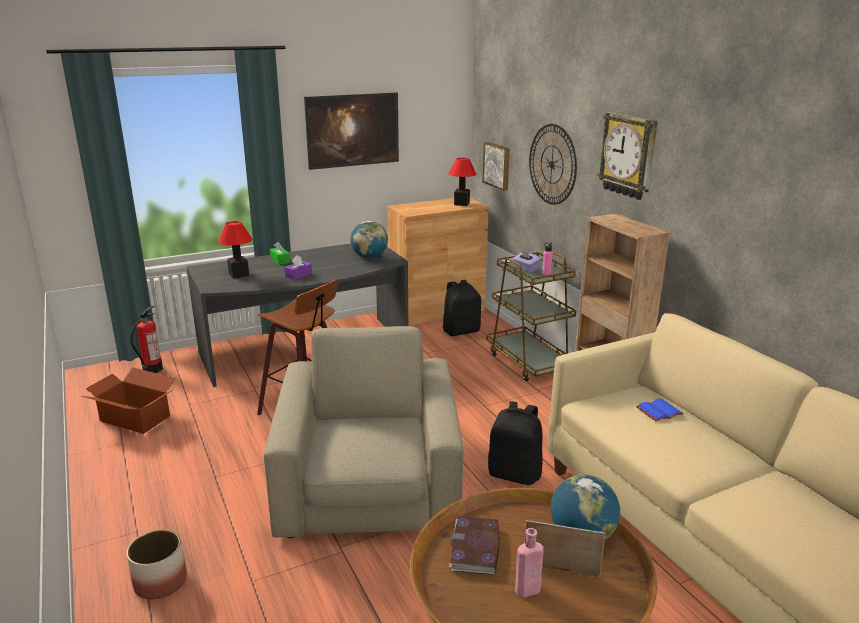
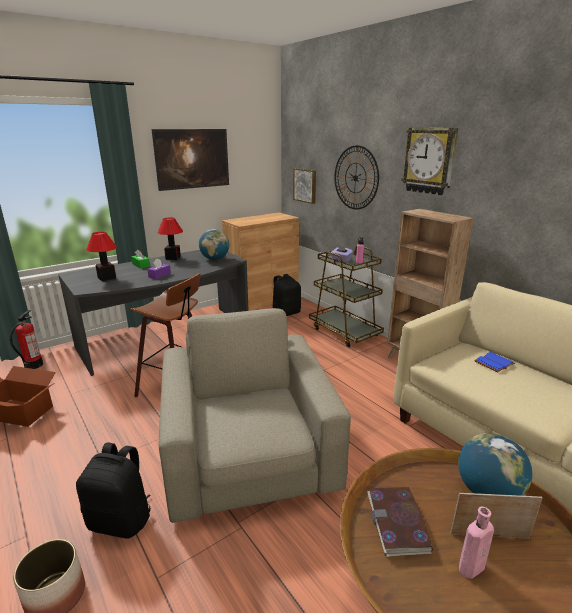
camera: 10 degrees left, 0 degrees up
table lamp [449,158,476,206] -> table lamp moved to [158,218,183,260]
black backpack [488,401,543,485] -> black backpack moved to [76,442,151,538]

